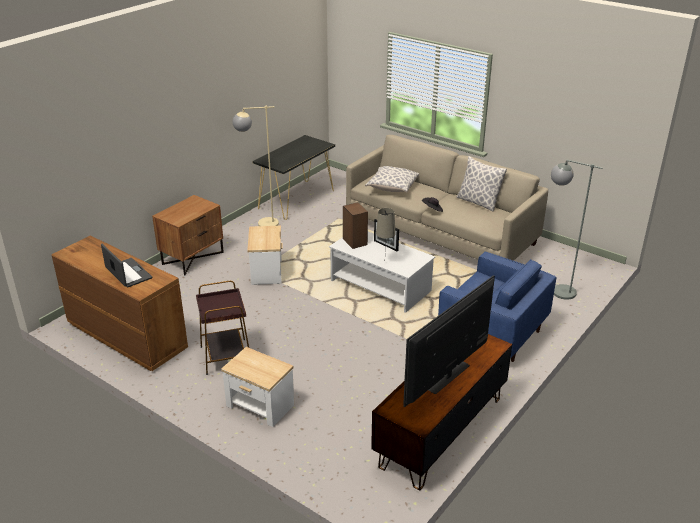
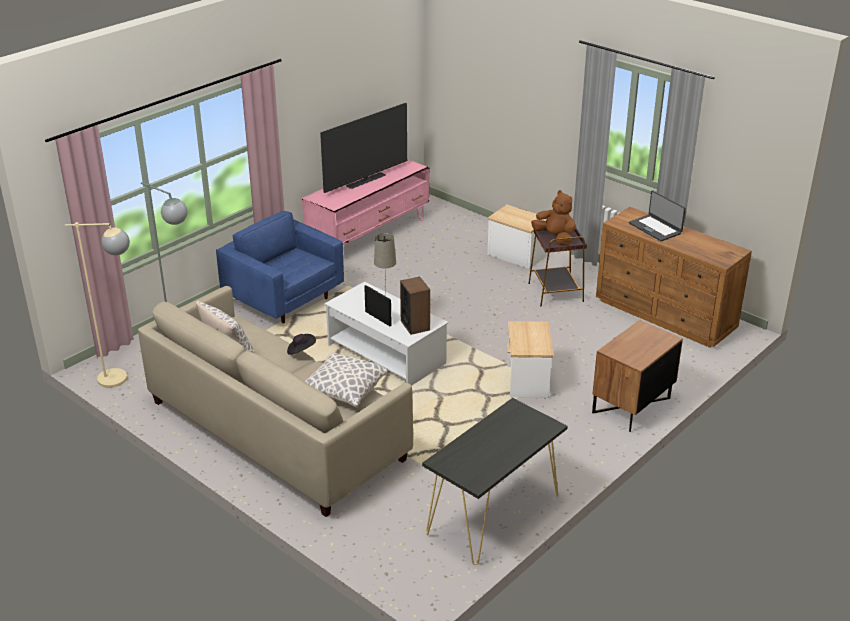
camera: 175 degrees left, 0 degrees up
beige floor lamp [232,106,279,226] -> beige floor lamp moved to [65,222,130,388]
brown tv stand [371,334,512,490] -> pink tv stand [302,159,429,251]
none -> brown plush toy [531,190,576,245]

